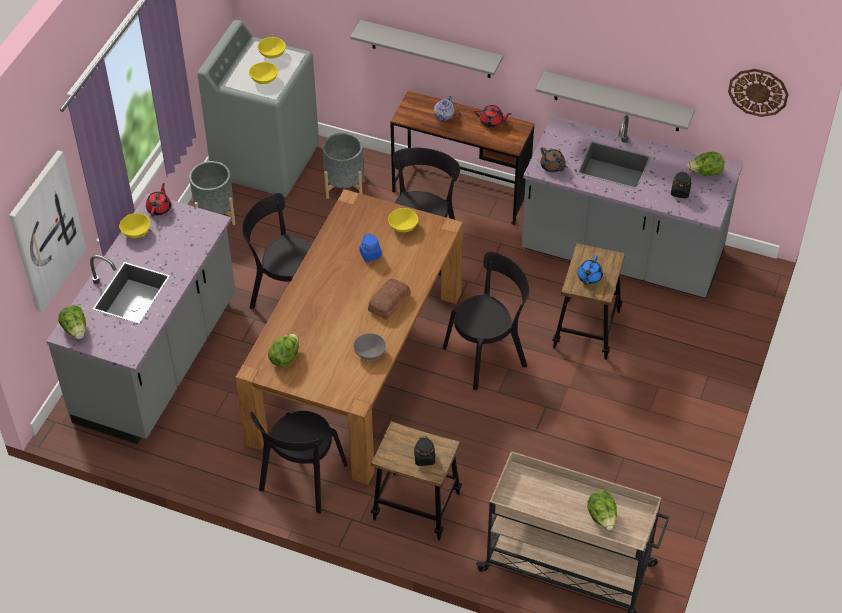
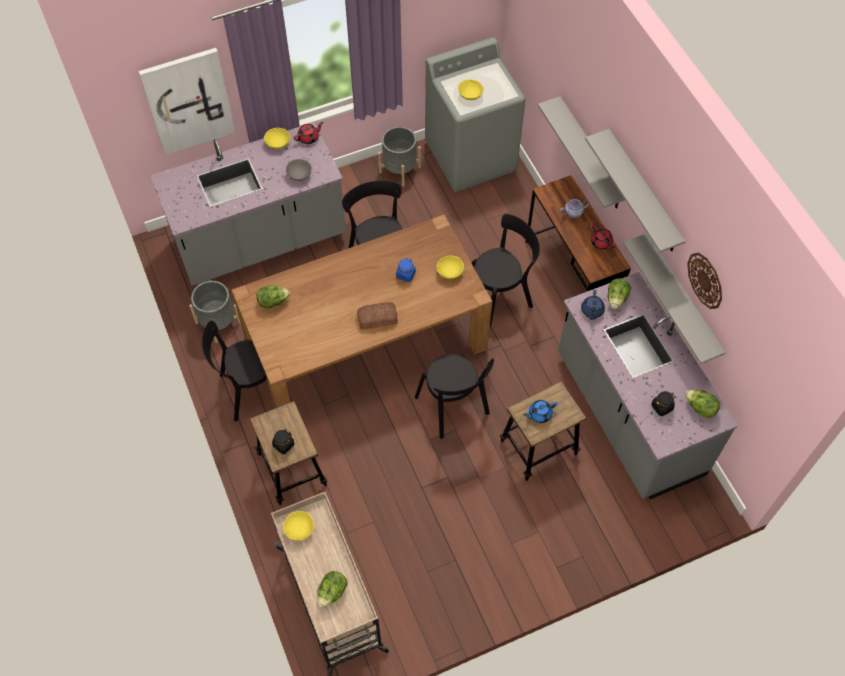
camera: 45 degrees right, 10 degrees up
lettuce [58,305,86,339] -> lettuce moved to [608,278,631,309]
yellow bowl [258,37,286,59] -> yellow bowl moved to [283,511,314,541]
grey planter [322,133,364,199] -> grey planter moved to [189,281,241,343]
grey bowl [353,333,386,360] -> grey bowl moved to [286,159,312,181]
black chair [443,252,530,390] -> black chair turned 45 degrees clockwise [415,354,494,439]
brown teapot [540,147,567,172] -> blue teapot [581,290,605,320]
wall clock [728,69,789,117] -> wall clock moved to [687,252,722,309]
none -> grey shelf [585,129,686,252]

